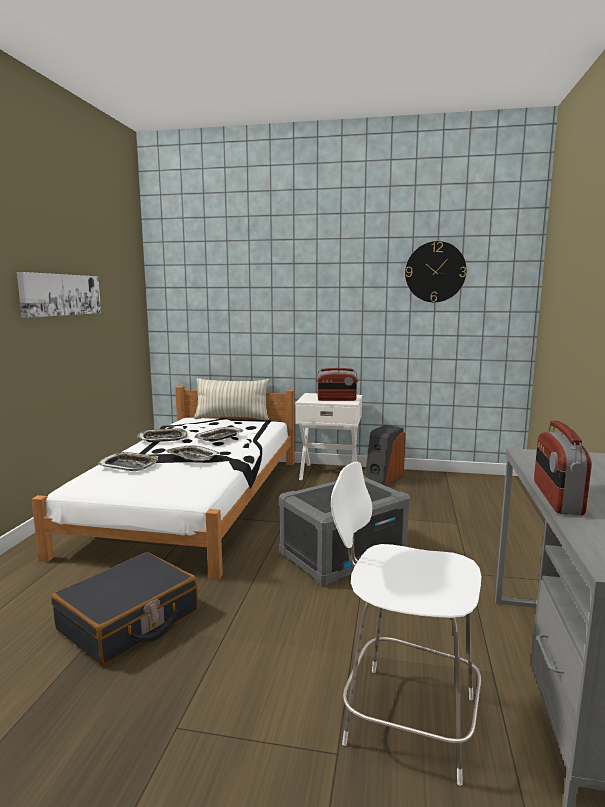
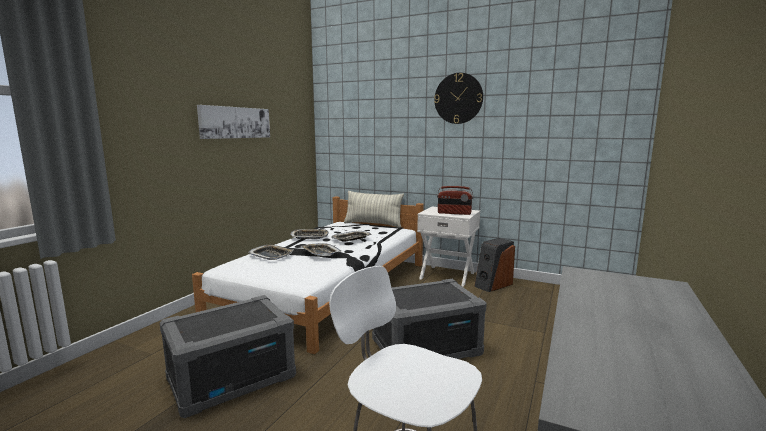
camera: 15 degrees right, 0 degrees up
black suitcase [51,552,198,665] -> grey storage box [160,295,296,418]
wall clock [405,241,466,302] -> wall clock moved to [434,73,483,124]
radio [534,421,592,515] -> none

